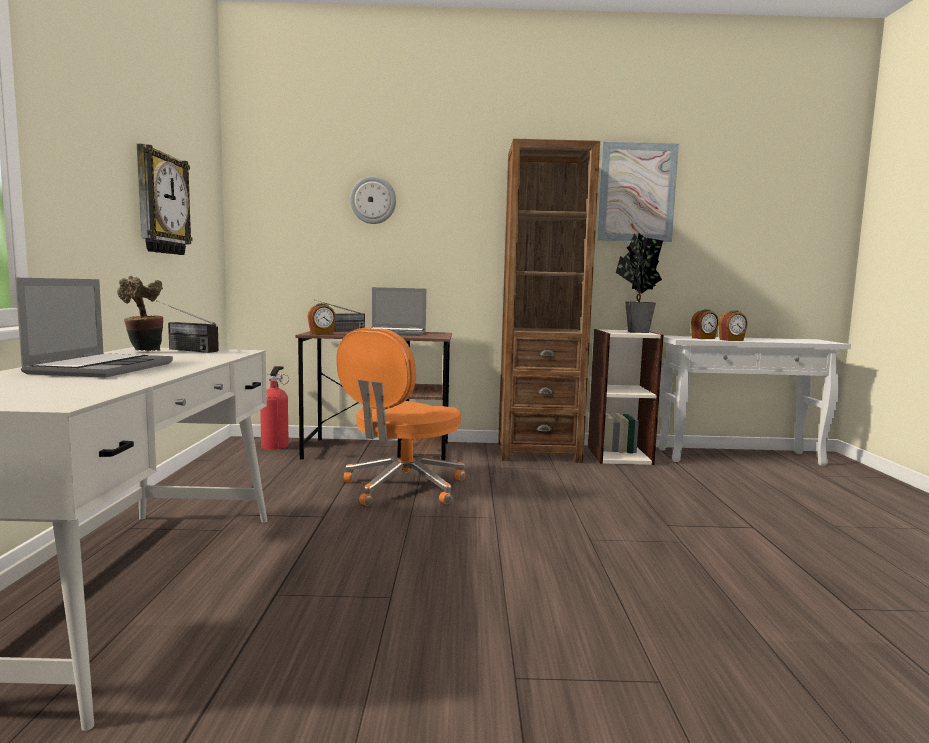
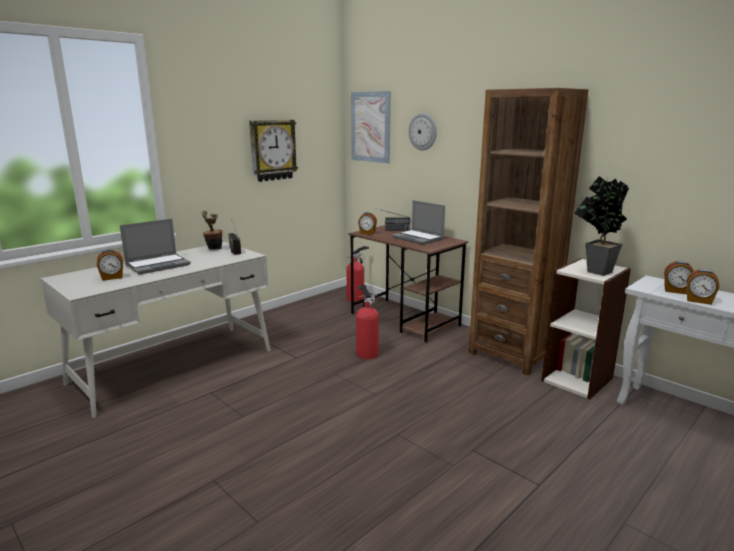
camera: 45 degrees right, 10 degrees up
orange office chair [337,328,465,506] -> fire extinguisher [356,285,379,359]
picture [597,142,679,242] -> picture moved to [351,91,391,163]
none -> alarm clock [97,250,123,281]

